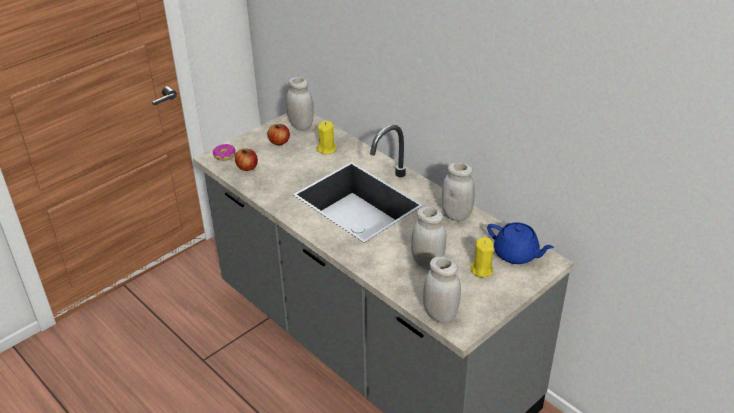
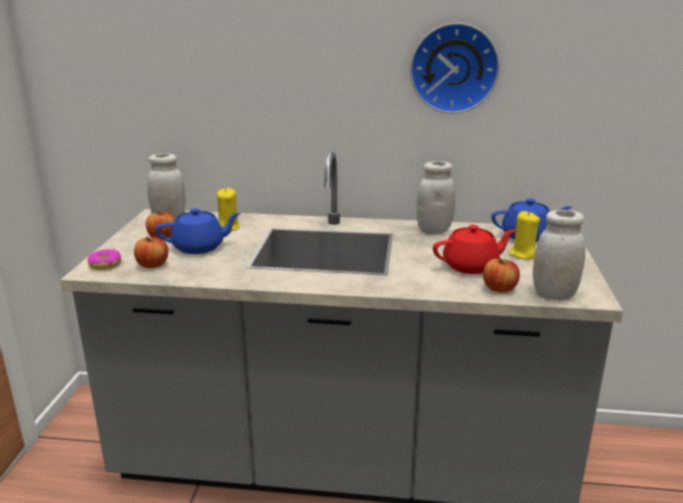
camera: 40 degrees left, 15 degrees down
white jar [411,206,446,270] -> red teapot [433,225,516,274]
none -> blue teapot [156,208,241,254]
none -> wall clock [410,23,500,114]
none -> apple [483,258,520,292]

